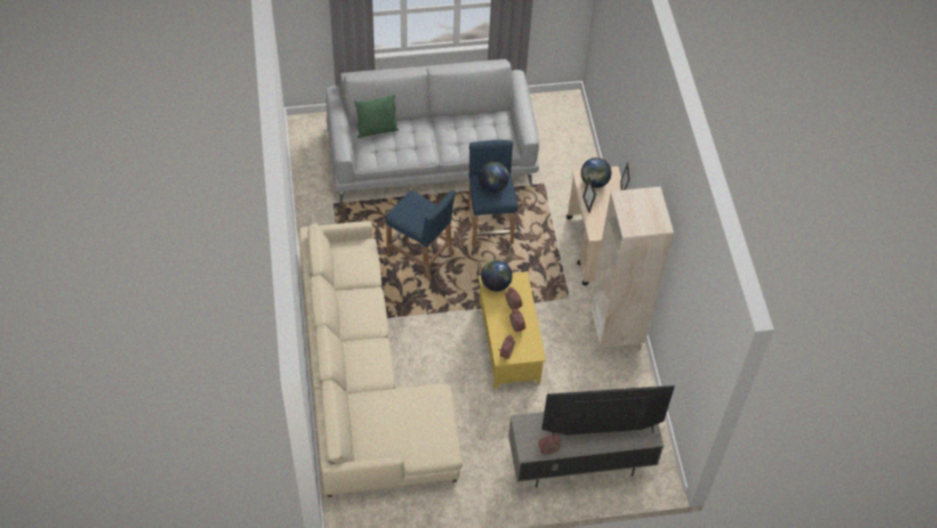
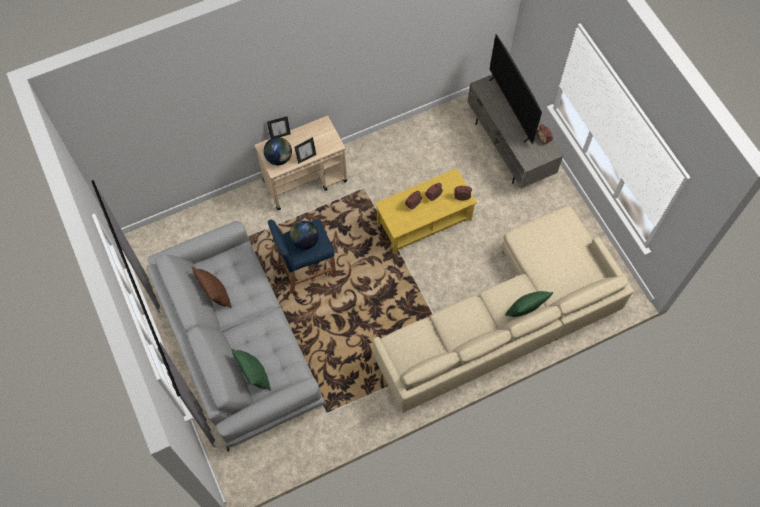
camera: 105 degrees left, 10 degrees up
blue stool [385,190,456,281] -> none
globe [481,260,512,292] -> none
beige bookcase [590,186,674,355] -> none
none -> brown pillow [192,267,231,308]
none -> green pillow [505,291,553,317]

